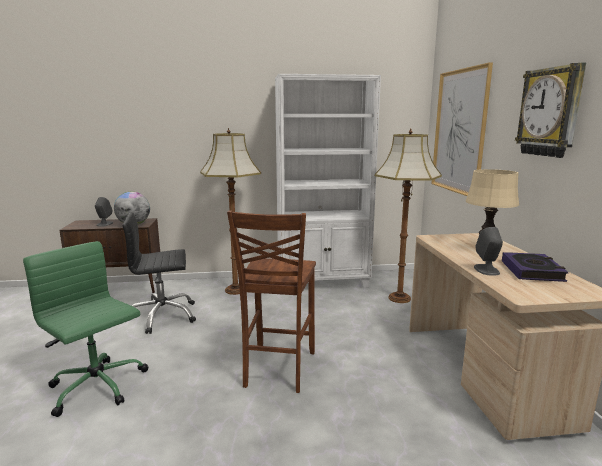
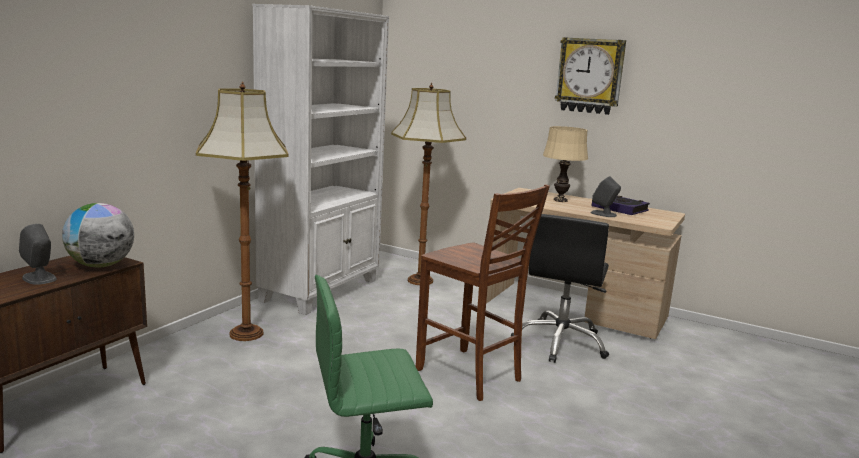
camera: 55 degrees left, 0 degrees up
black office chair [122,212,196,334] -> black office chair moved to [511,214,609,363]
picture [431,62,493,196] -> none

